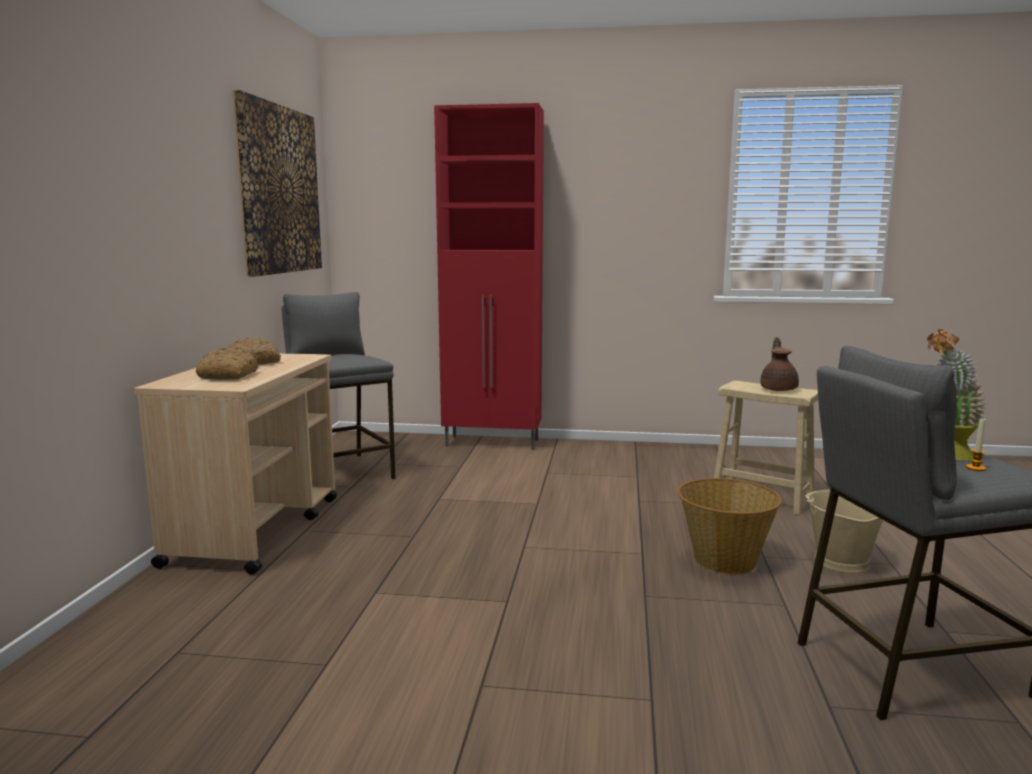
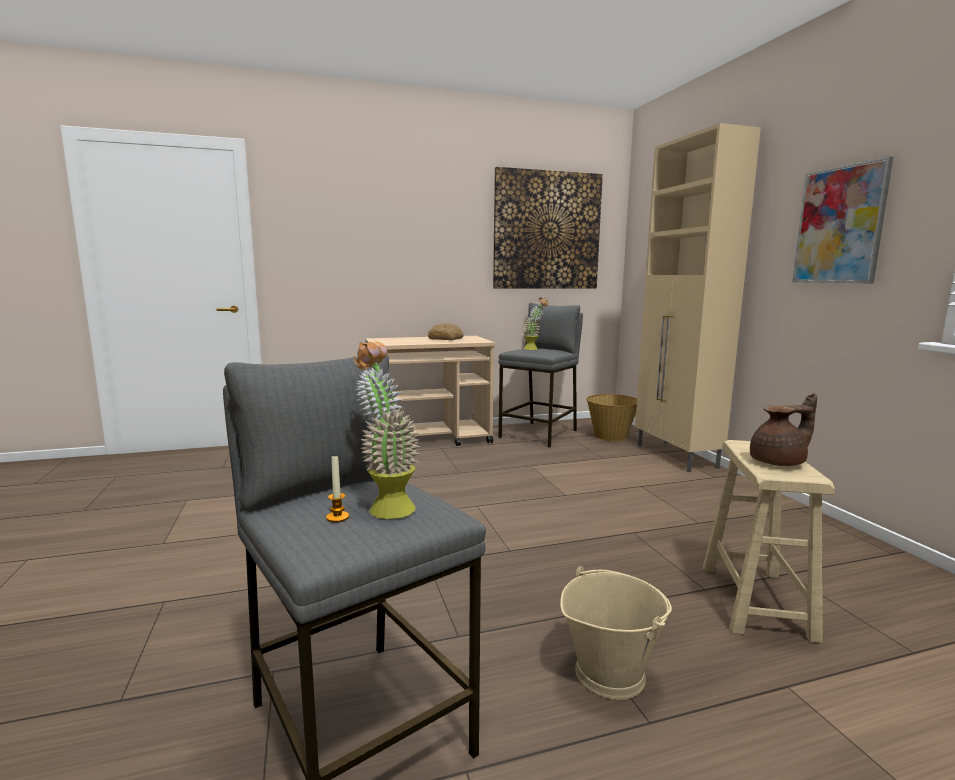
camera: 65 degrees right, 0 degrees up
bread [195,348,258,380] -> none
red cabinet [434,103,544,450] -> beige cabinet [635,123,761,472]
basket [677,478,782,575] -> basket moved to [586,394,637,441]
none -> potted plant [523,297,548,350]
none -> picture [792,156,893,283]

